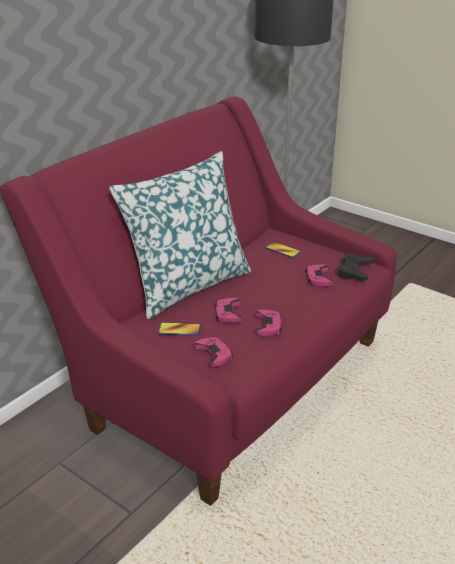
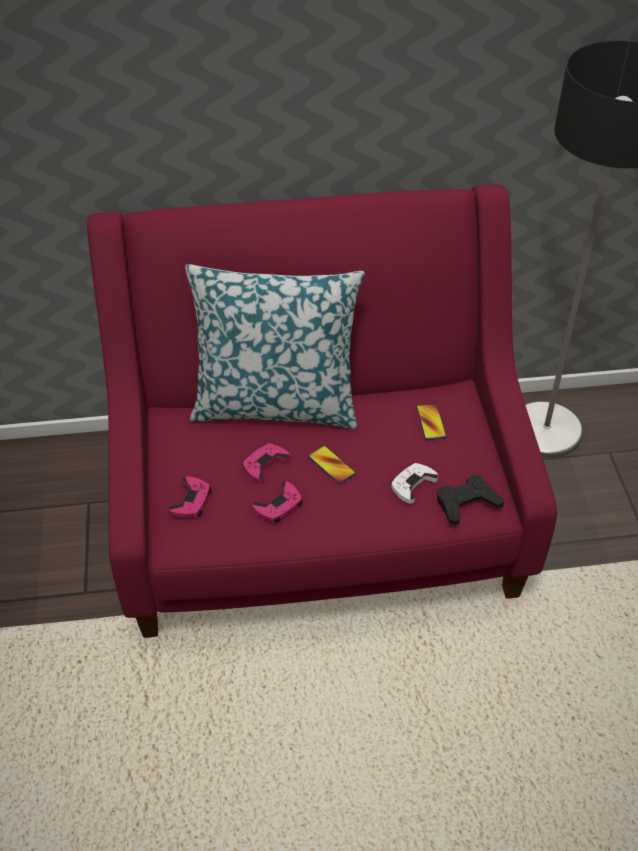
camera: 45 degrees right, 15 degrees up
phone [158,322,201,336] -> phone moved to [308,446,356,485]
pink game controller [305,264,333,286] -> white game controller [390,463,438,504]

